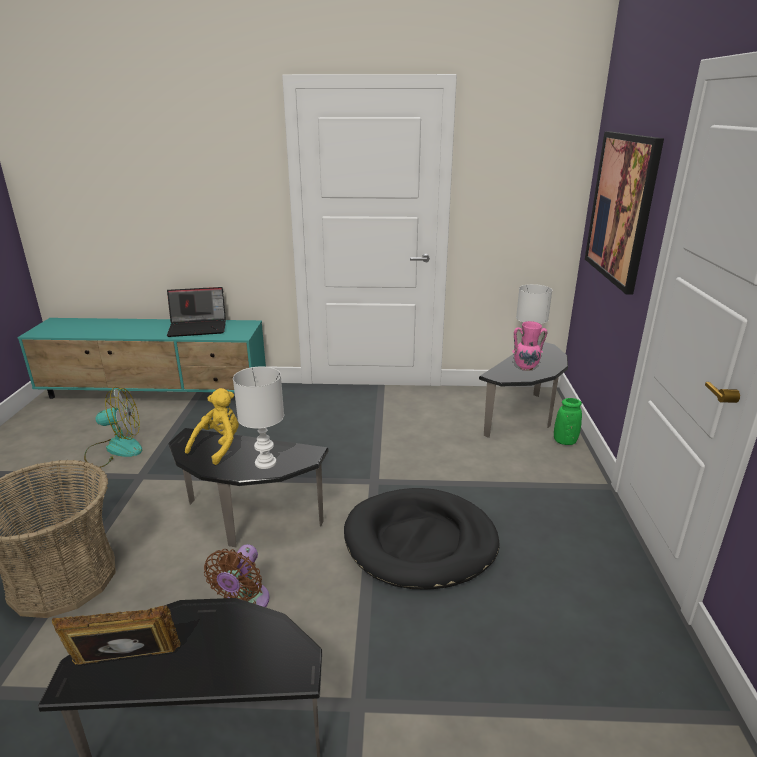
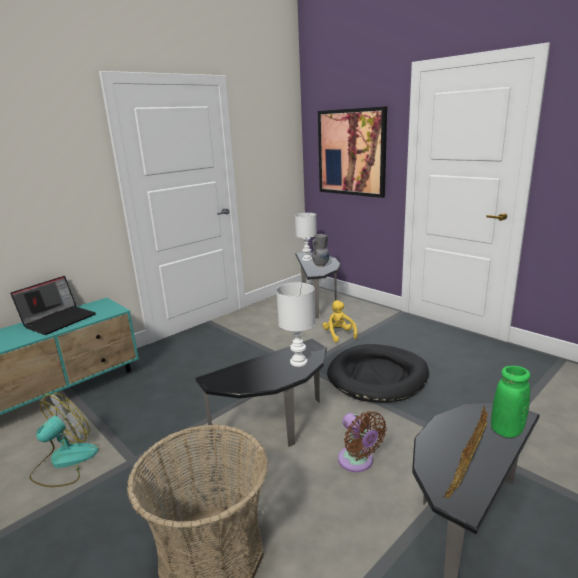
camera: 45 degrees left, 5 degrees down
yellow plush toy [185,388,239,465] -> yellow plush toy moved to [322,300,358,342]
pink vase [513,321,547,371] -> grey vase [312,234,329,267]
green vase [554,398,582,445] -> green vase moved to [491,366,530,438]

